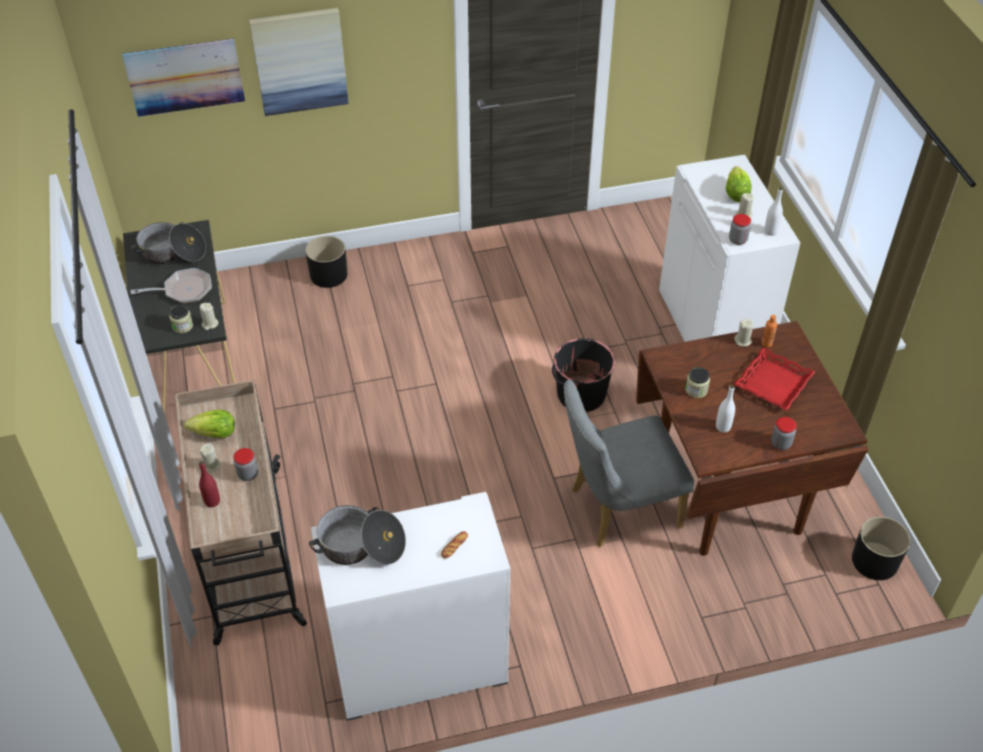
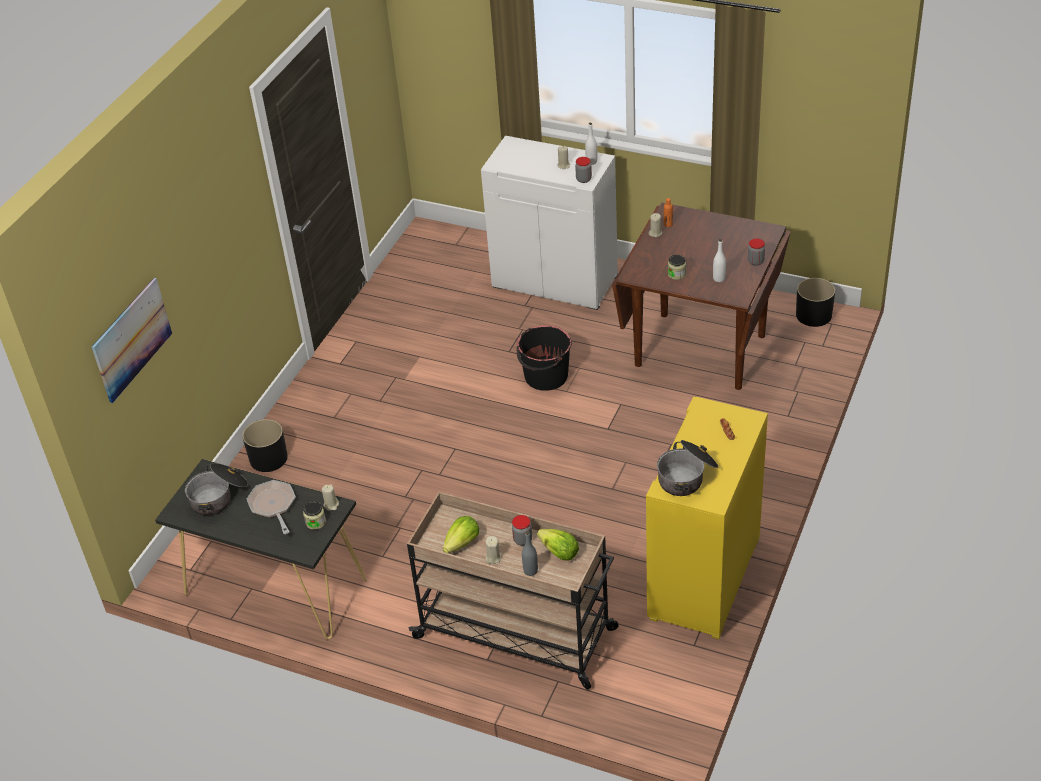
camera: 50 degrees left, 5 degrees down
frying pan [131,268,212,304] -> frying pan turned 45 degrees counterclockwise [247,480,295,534]
red bottle [199,461,220,507] -> grey bottle [522,531,538,576]
picture [249,8,349,116] -> none
white cabinet [311,492,510,721] -> yellow cabinet [646,396,768,639]
grey chair [564,379,694,548] -> none
lettuce [726,166,752,202] -> lettuce moved to [537,529,579,560]
red tray [734,347,815,410] -> none

